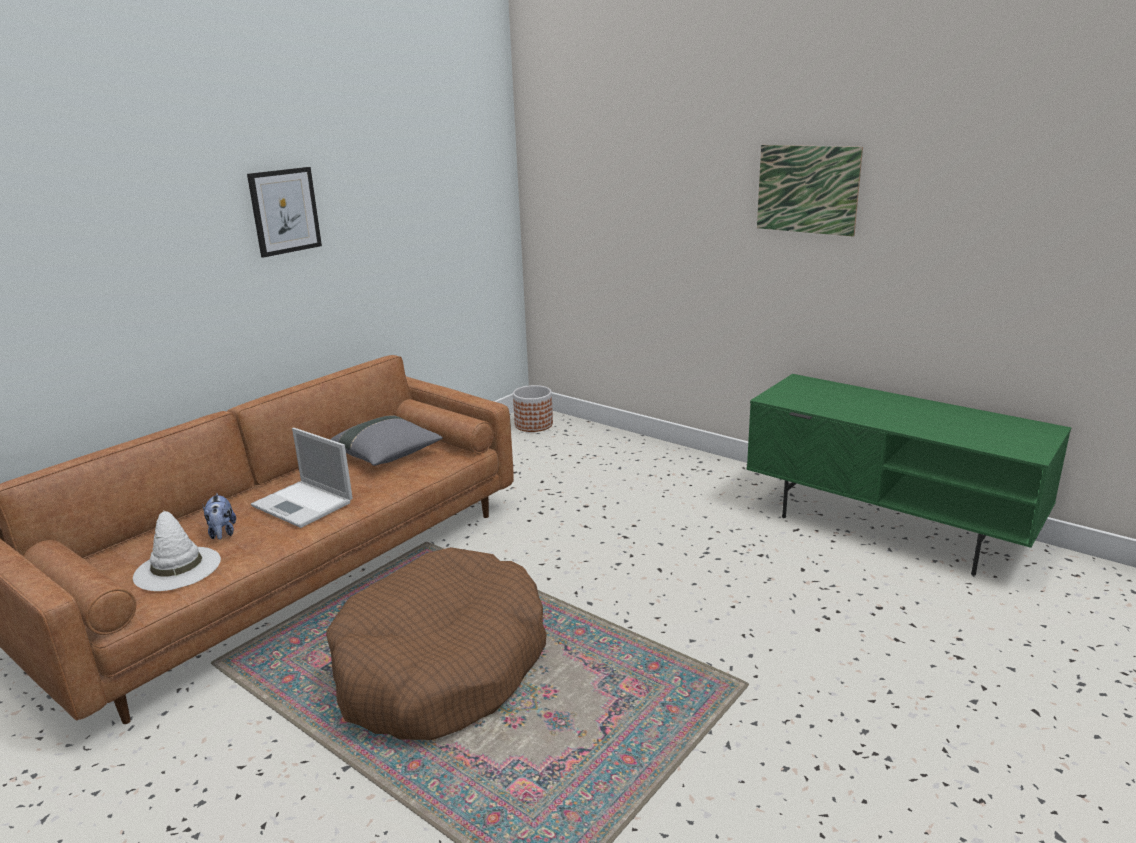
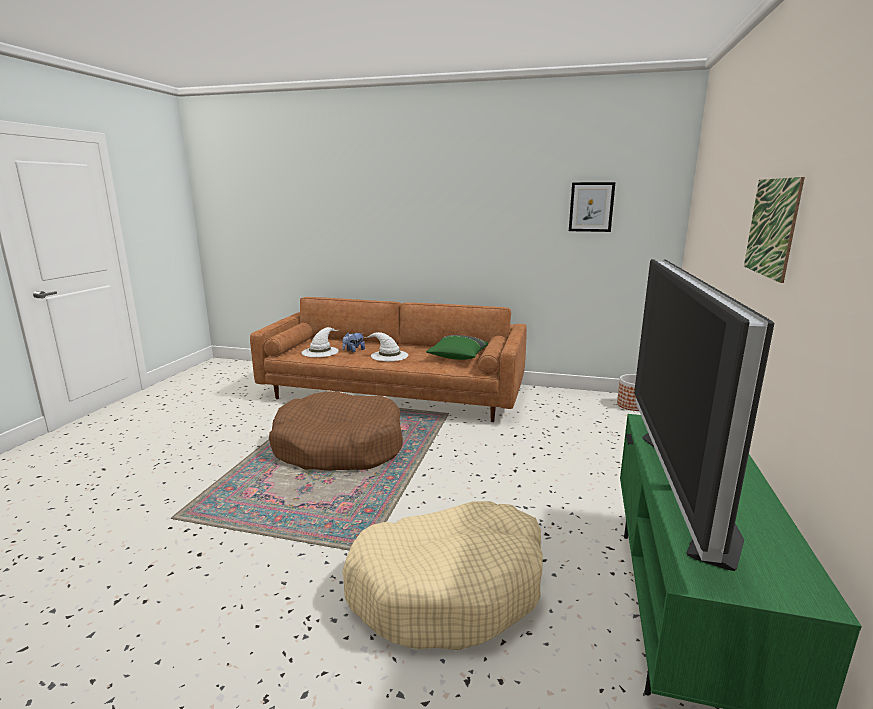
camera: 65 degrees right, 5 degrees down
picture [247,167,322,258] -> picture moved to [569,182,616,232]
laptop [251,428,353,528] -> white hat [364,332,409,361]
grey pillow [330,416,443,466] -> green pillow [426,335,488,360]
none -> beige dog bed [343,501,543,650]
none -> television [634,259,774,571]

